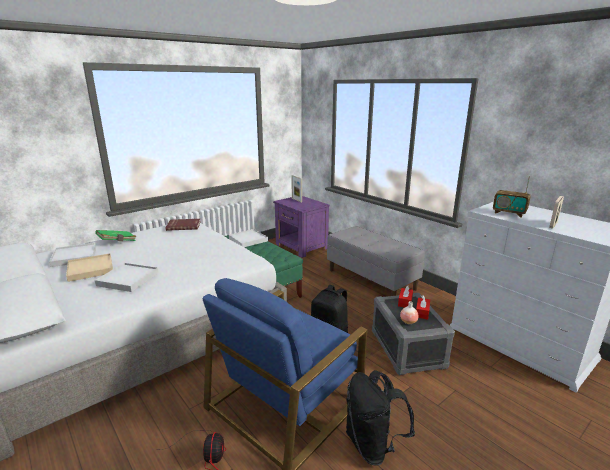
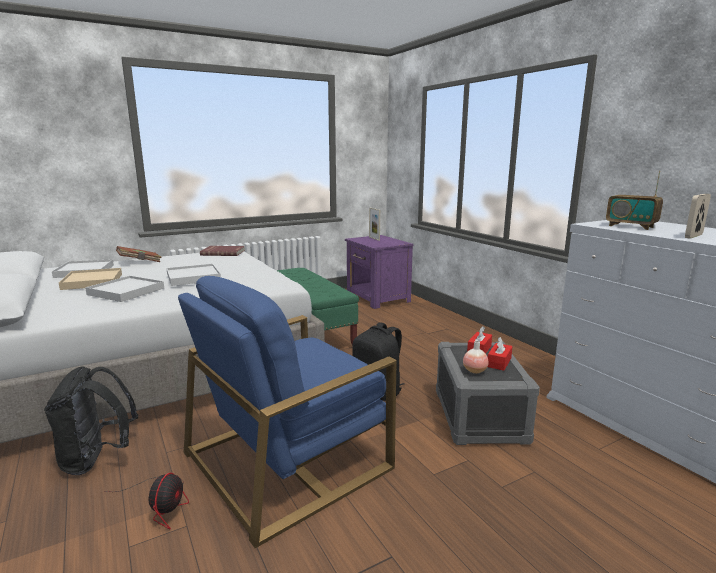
camera: 10 degrees right, 5 degrees down
green book [96,230,136,241] -> brown book [116,246,161,262]
white tray [229,229,268,247] -> white tray moved to [167,264,221,286]
grey bench [327,226,425,296] -> none
black backpack [346,370,415,466] -> black backpack moved to [44,366,138,475]

